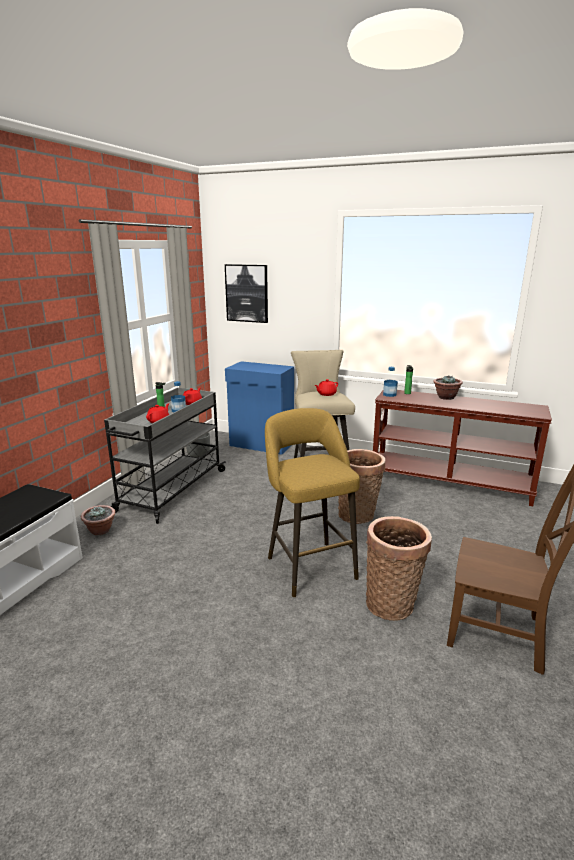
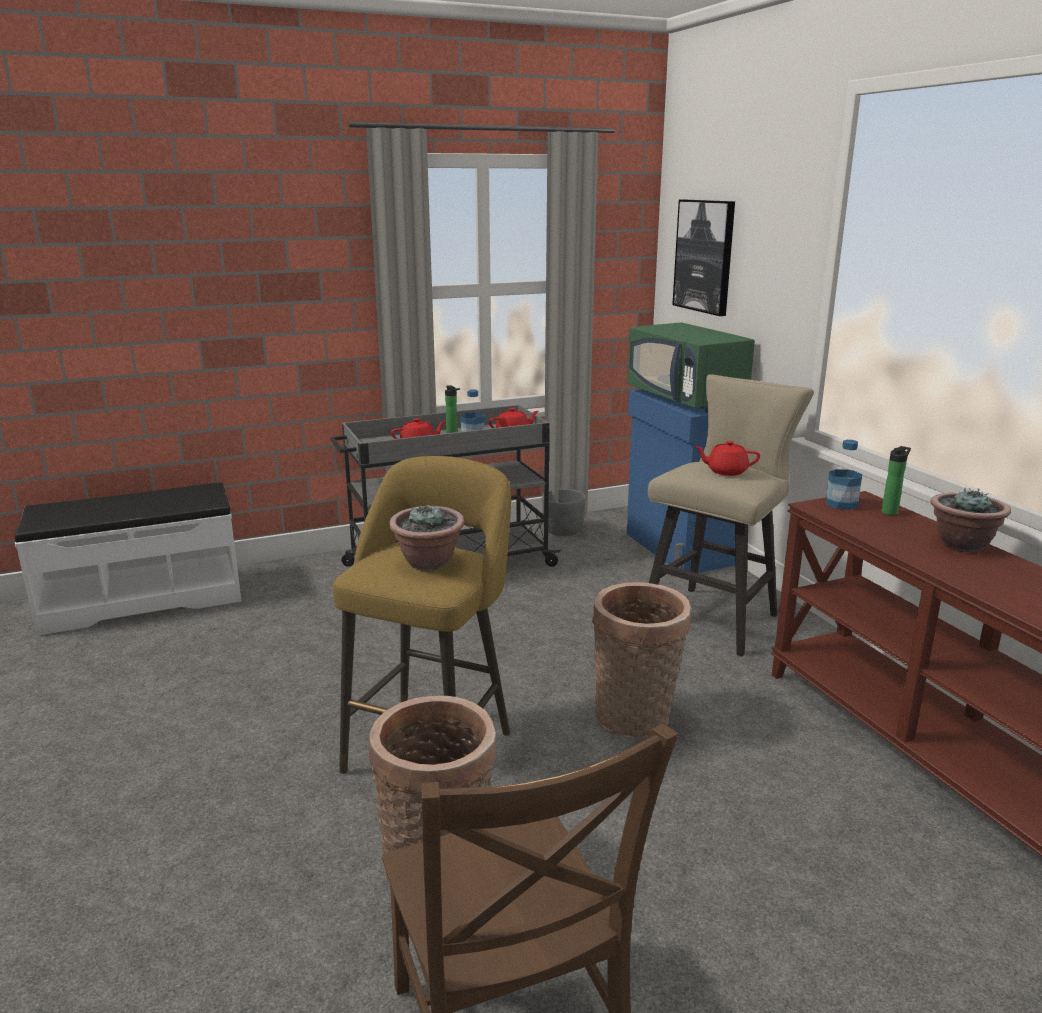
camera: 45 degrees right, 0 degrees up
potted plant [81,505,115,535] -> potted plant moved to [389,504,465,570]
none -> green microwave [627,322,755,413]

